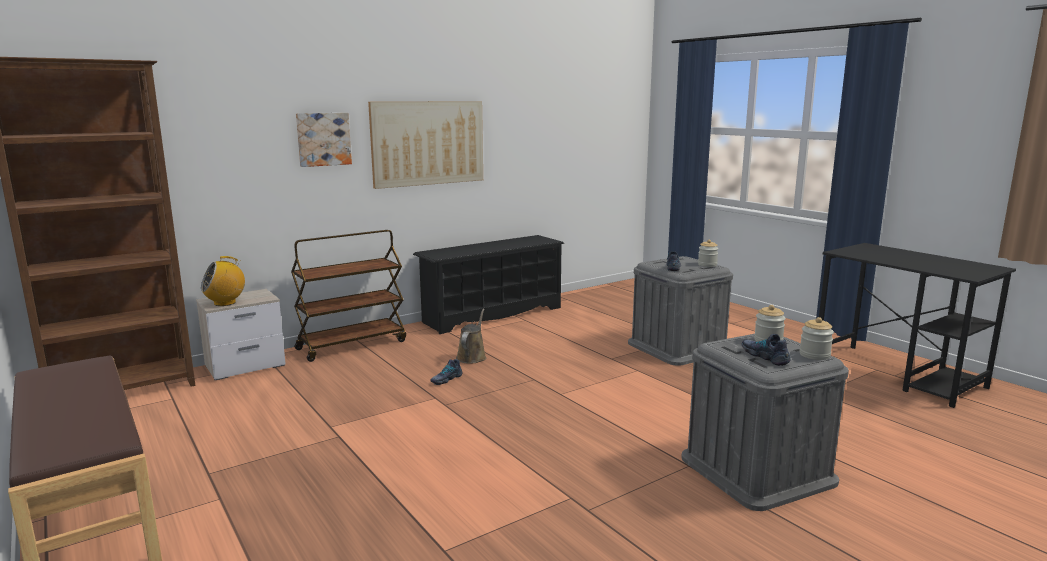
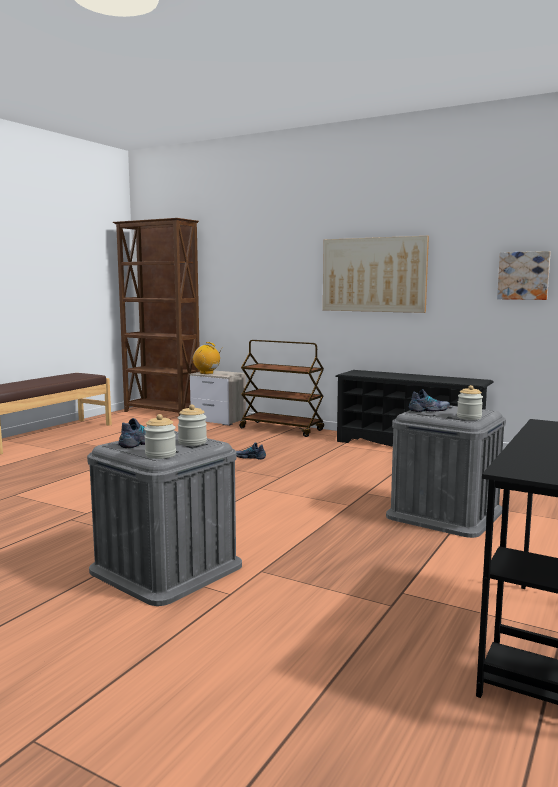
camera: 65 degrees right, 5 degrees down
picture [296,113,352,167] -> picture moved to [497,251,551,300]
brown watering can [456,309,486,364] -> none

